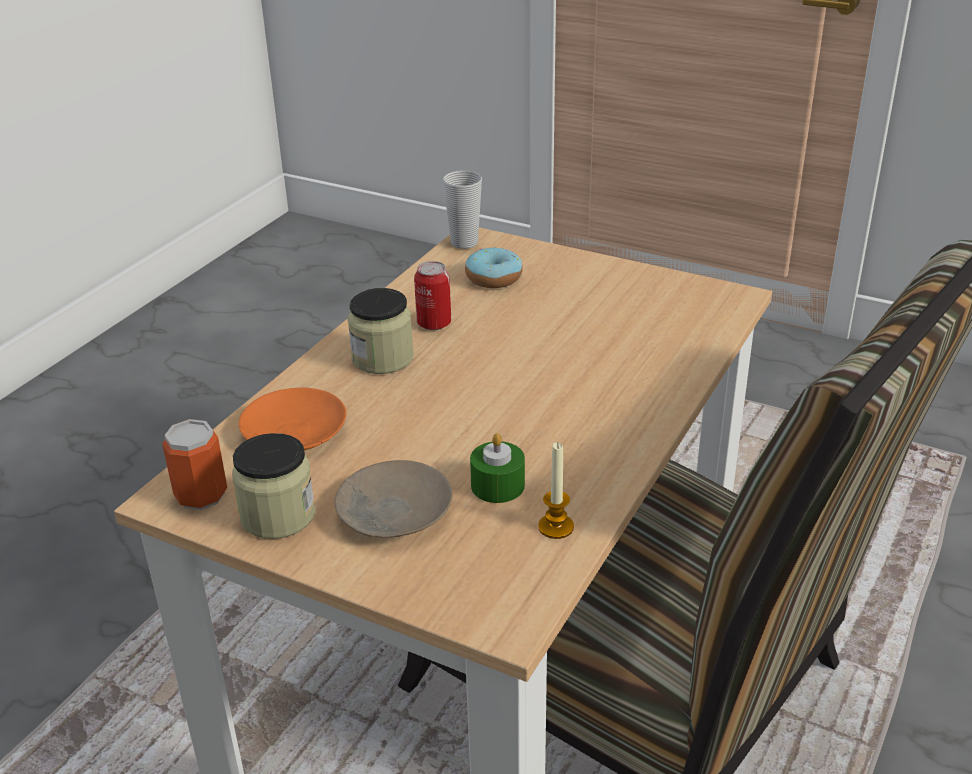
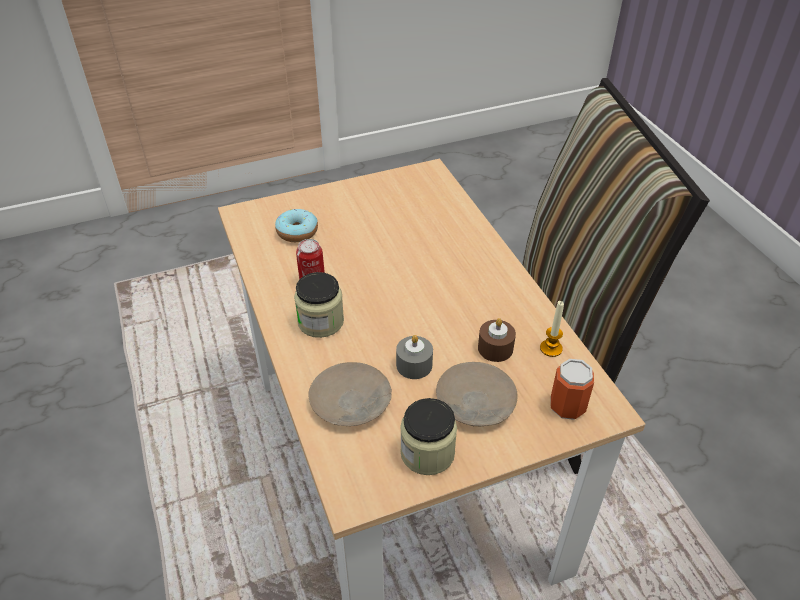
camera: 50 degrees left, 10 degrees up
can [162,419,227,510] -> can moved to [551,359,594,420]
orange plate [239,388,346,450] -> beige plate [308,362,392,426]
cup [443,170,482,249] -> none
green candle [470,433,525,503] -> brown candle [478,318,516,362]
none -> grey candle [396,335,433,379]

